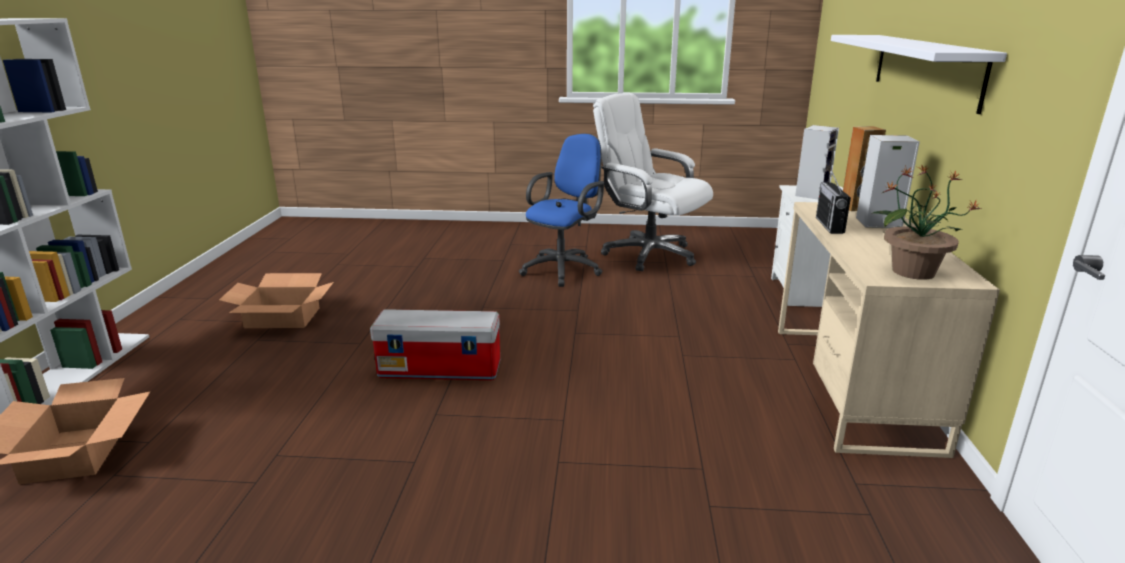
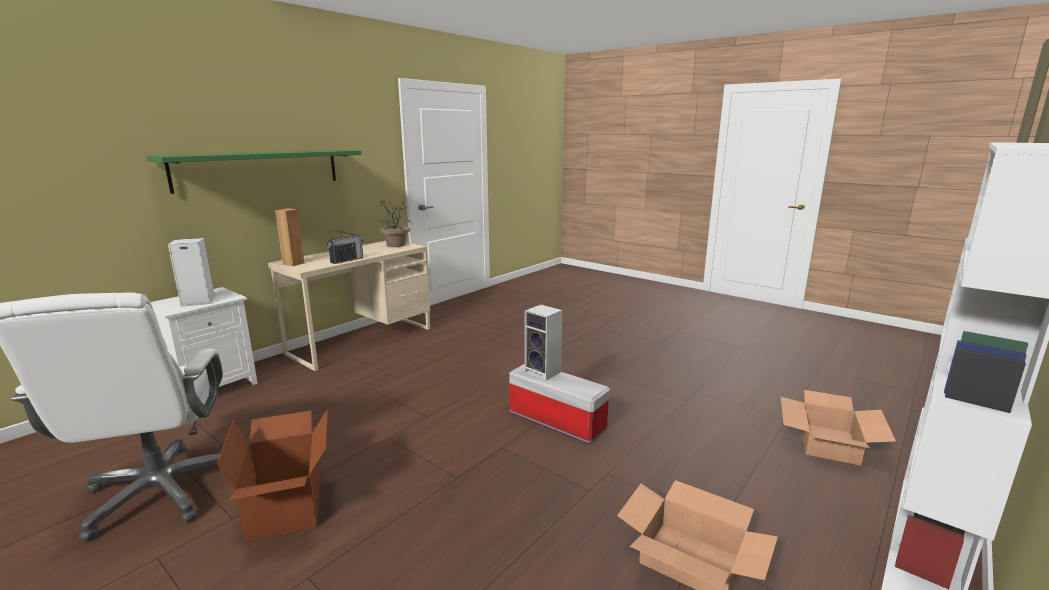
camera: 145 degrees left, 5 degrees down
blue office chair [519,134,604,287] -> cardboard box [217,409,328,543]
white shelf [831,35,1007,114] -> green shelf [146,150,361,194]
speaker [856,135,920,228] -> speaker moved to [525,305,563,380]

